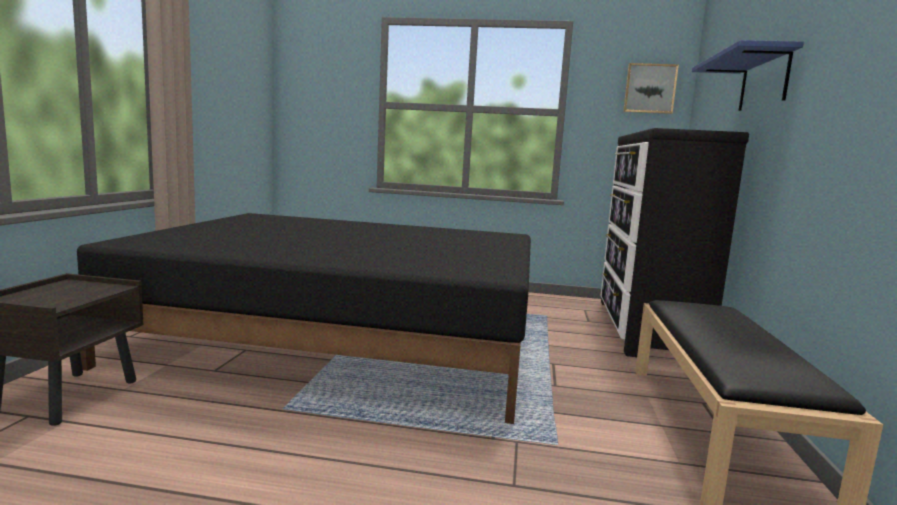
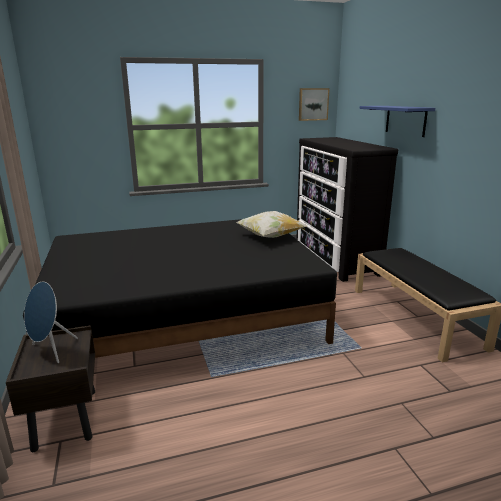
camera: 25 degrees left, 10 degrees up
none -> blue speaker [24,281,78,363]
none -> pillow [236,211,307,238]

